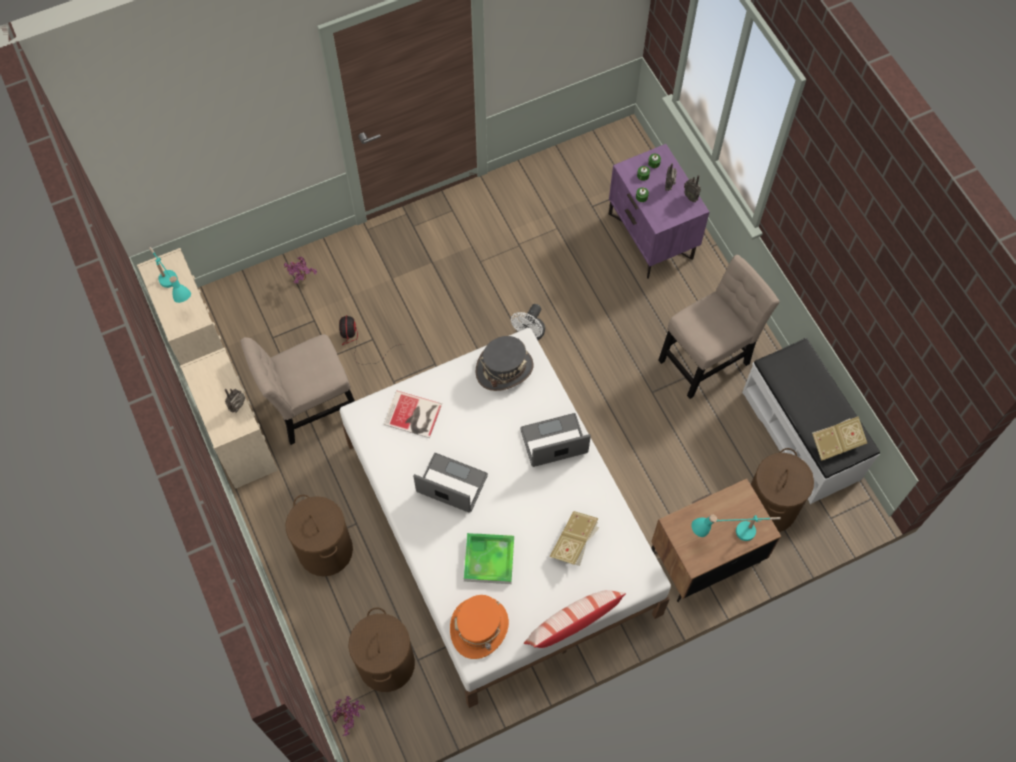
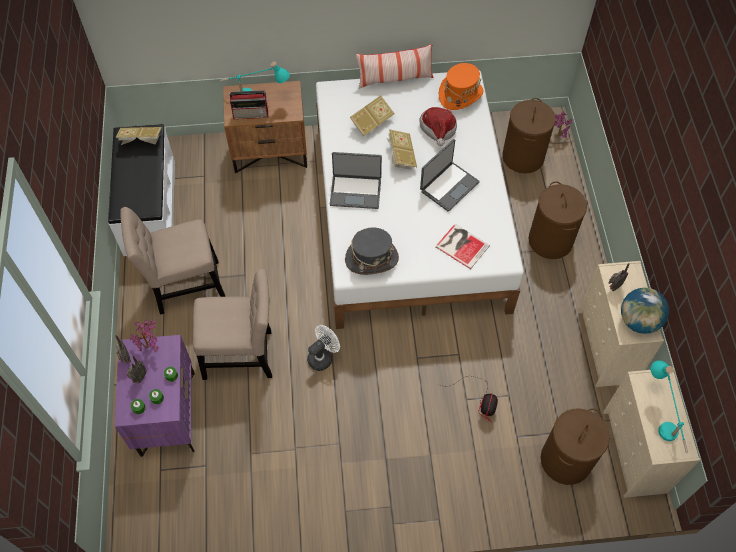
camera: 160 degrees left, 5 degrees down
beige chair [240,334,355,445] -> beige chair moved to [193,269,272,380]
potted plant [284,257,317,284] -> potted plant moved to [130,321,159,352]
laptop [413,453,488,513] -> laptop turned 90 degrees counterclockwise [420,139,480,211]
tray [464,533,514,584] -> hat [419,107,457,146]
brown laundry basket [751,448,814,532] -> brown laundry basket moved to [541,408,610,485]
none -> radio [229,90,268,119]
none -> book [386,129,417,170]
none -> globe [621,288,669,334]

